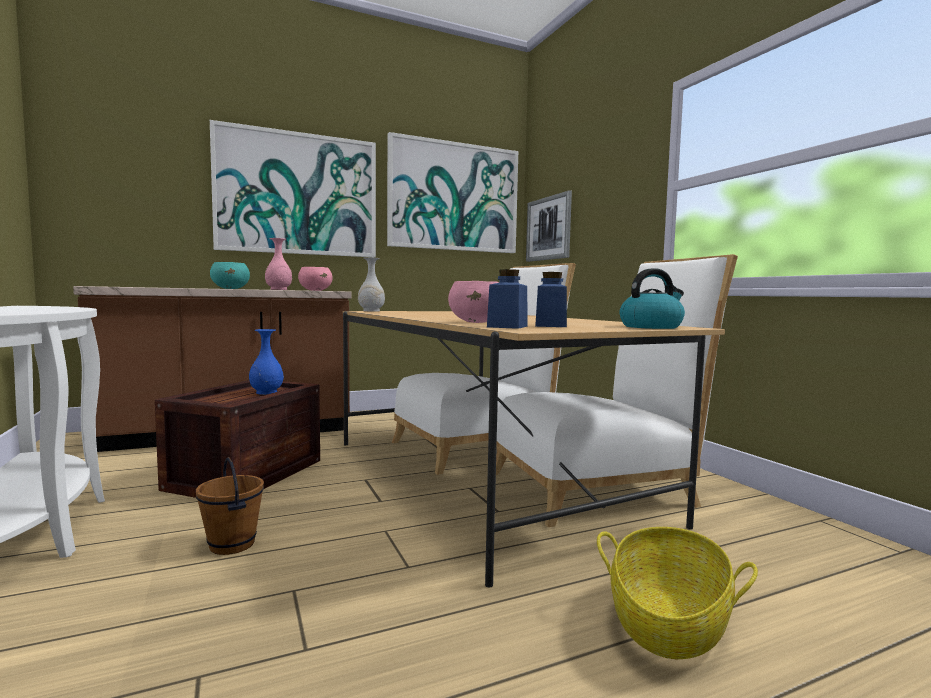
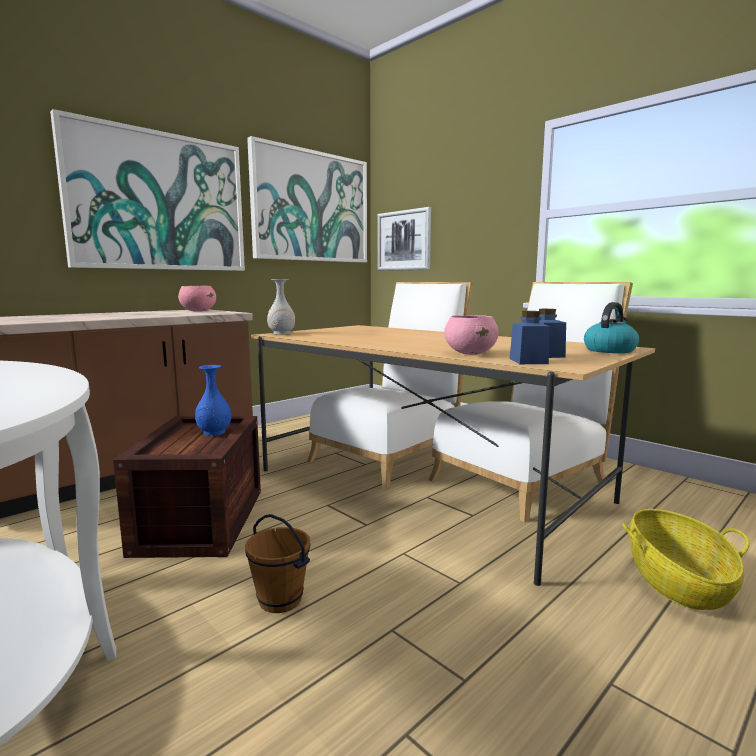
camera: 20 degrees left, 5 degrees up
turquoise bowl [210,262,250,289] -> none
pink vase [265,238,292,290] -> none

